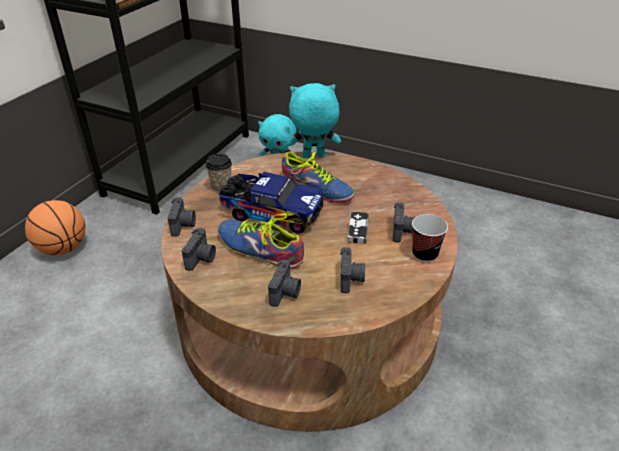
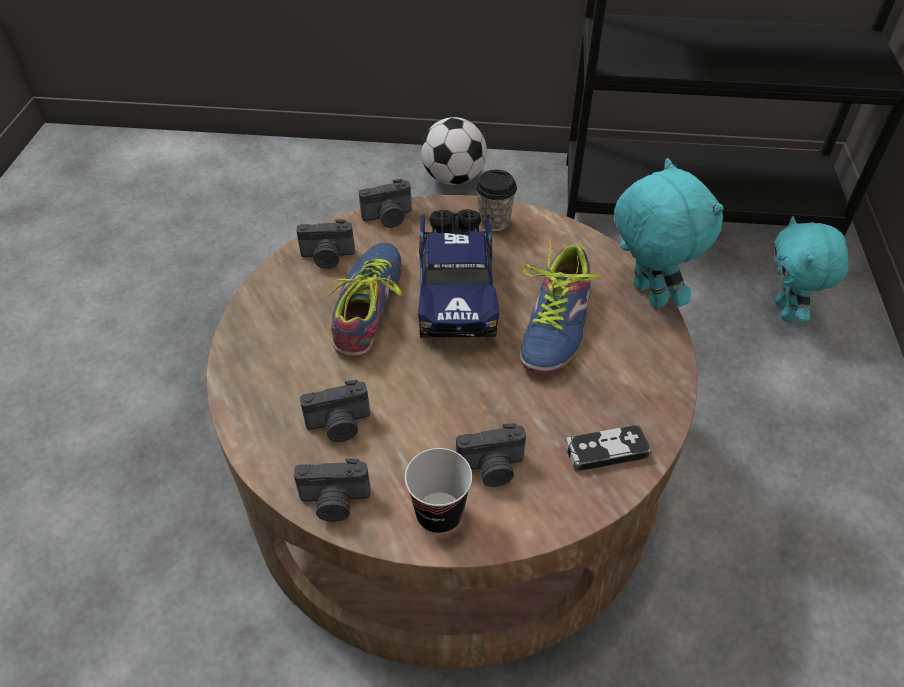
camera: 70 degrees right, 10 degrees up
basketball [25,200,85,255] -> football [421,117,487,185]
camera [268,259,301,307] -> camera moved to [294,458,370,522]
game controller [348,212,369,244] -> game controller moved to [565,424,651,472]

